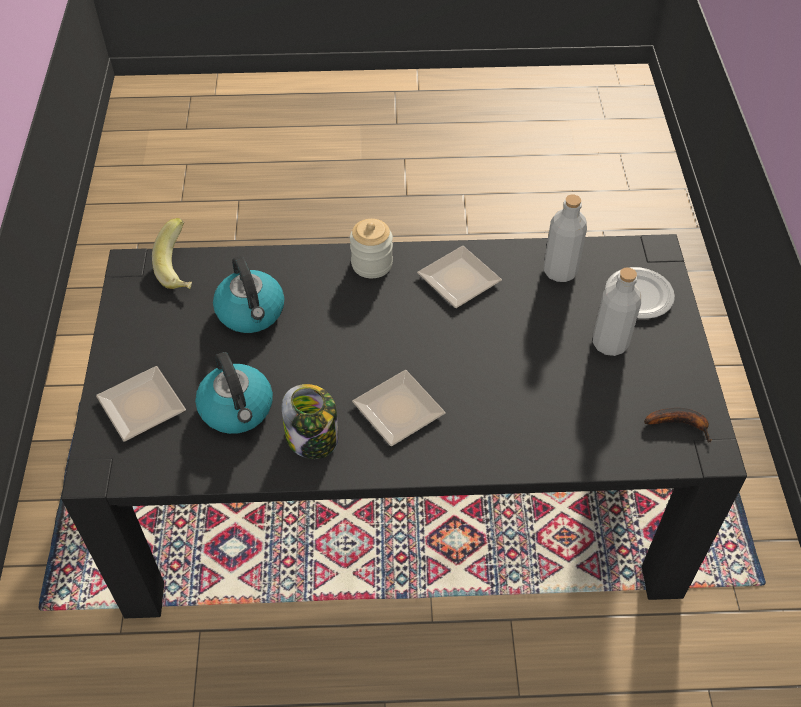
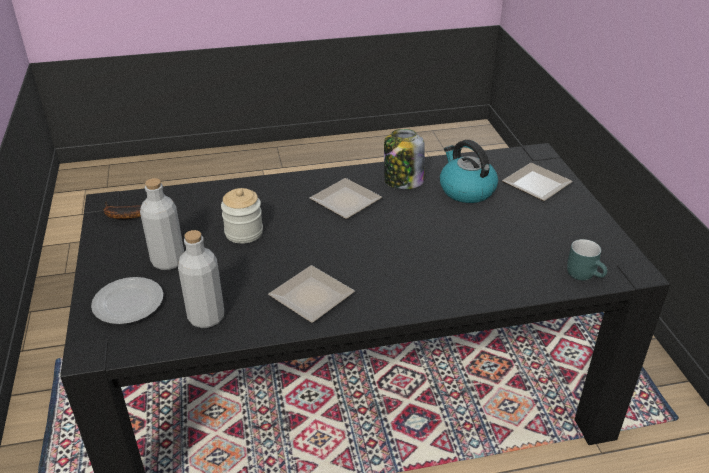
camera: 170 degrees right, 15 degrees down
banana [152,218,192,289] -> turquoise mug [567,239,607,281]
kettle [213,256,284,333] -> none
jar [350,219,393,278] -> jar moved to [221,188,263,244]

